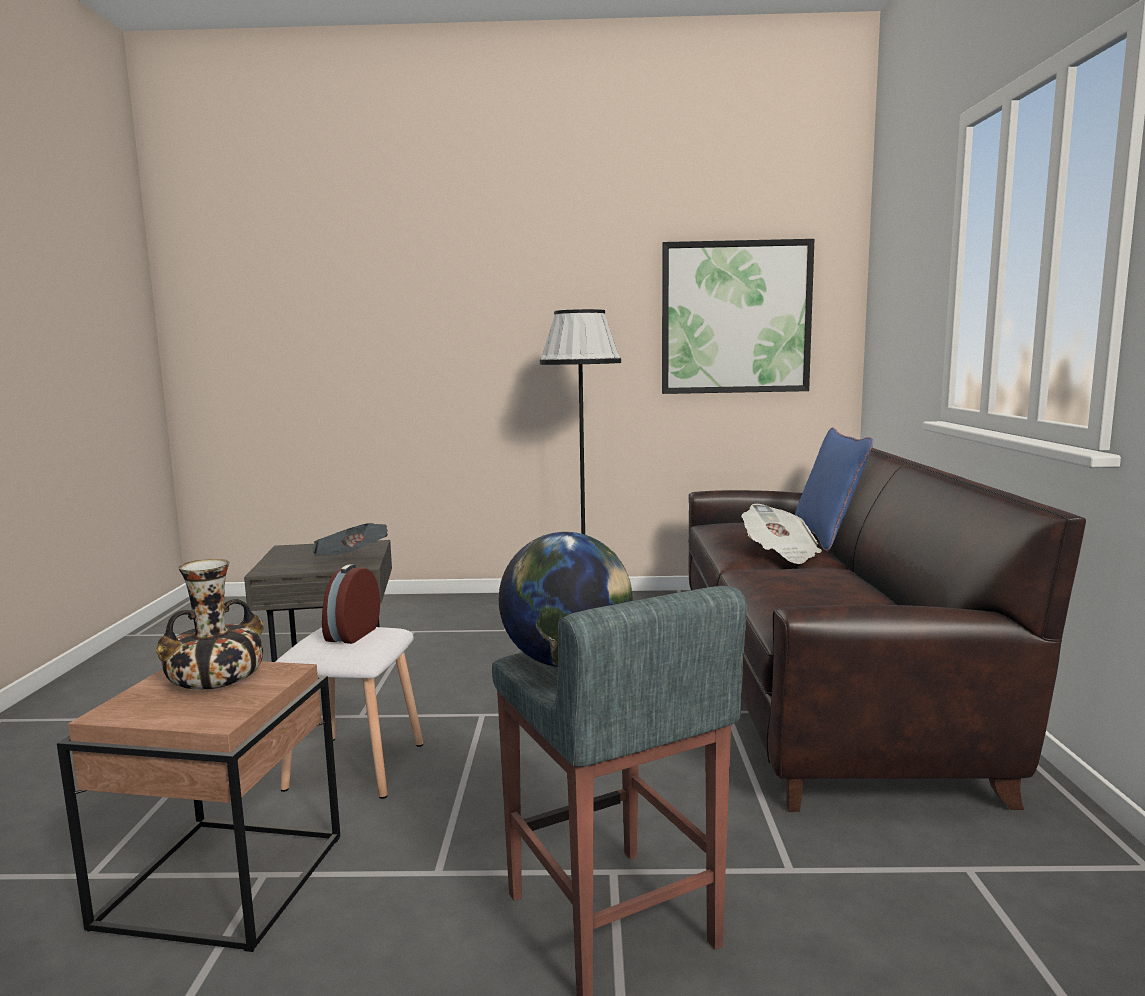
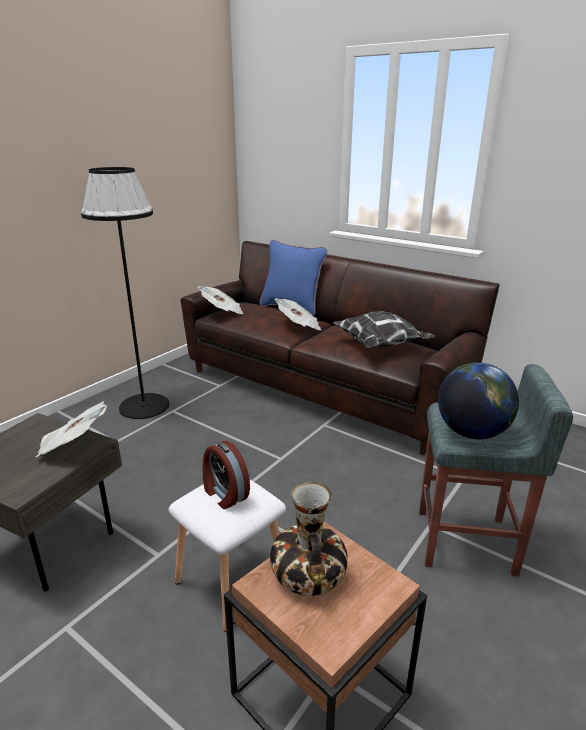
camera: 55 degrees left, 15 degrees up
picture [662,239,814,394] -> none
none -> newspaper [198,286,243,314]
none -> pillow [333,311,435,349]

